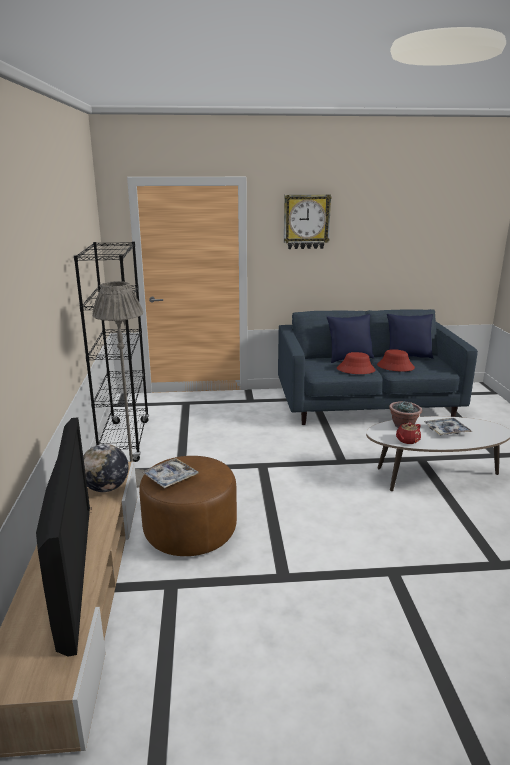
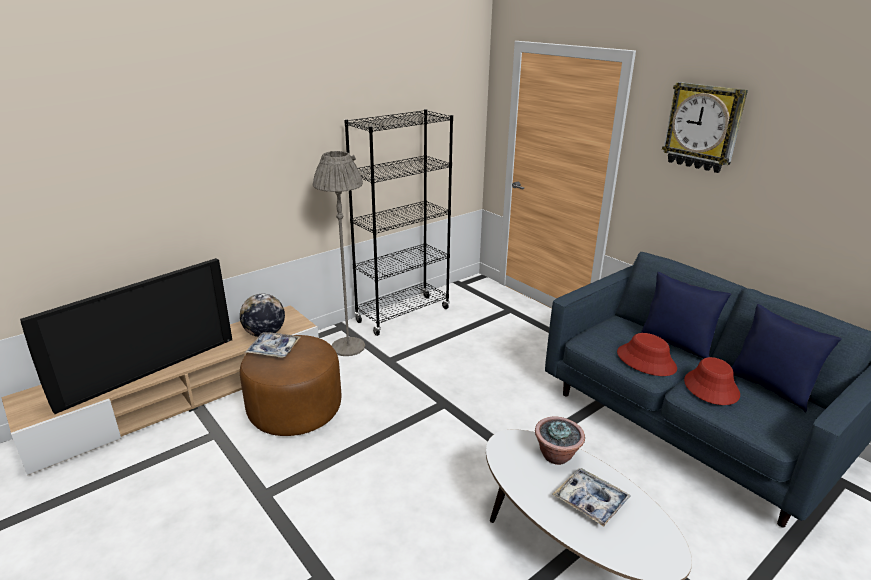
camera: 55 degrees right, 5 degrees up
red teapot [396,423,421,444] -> none

